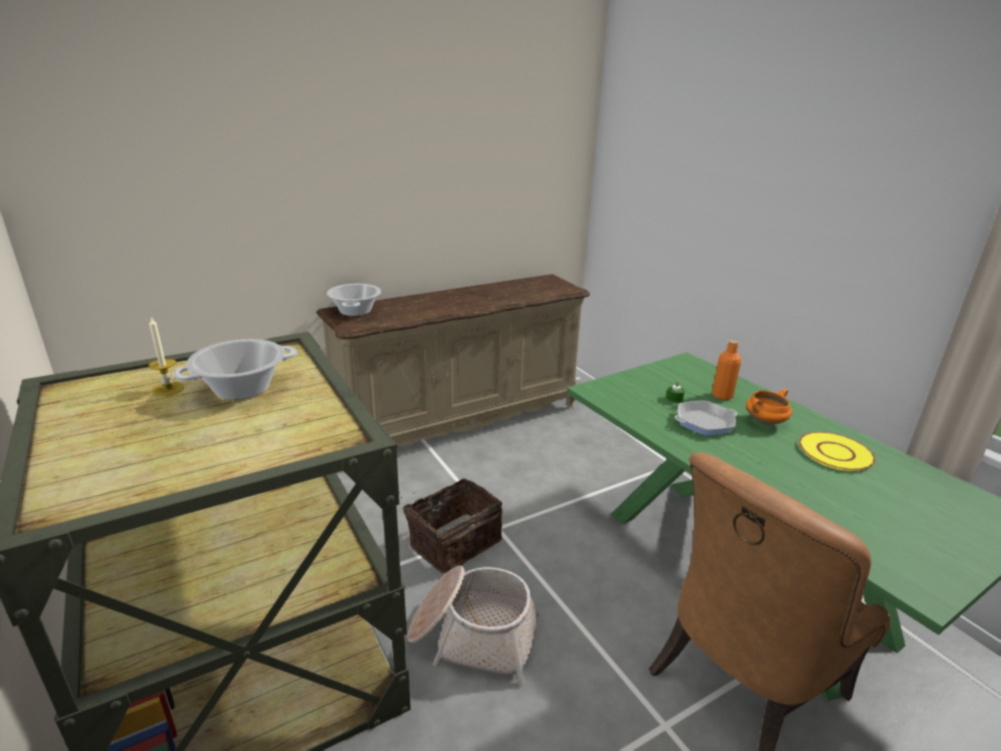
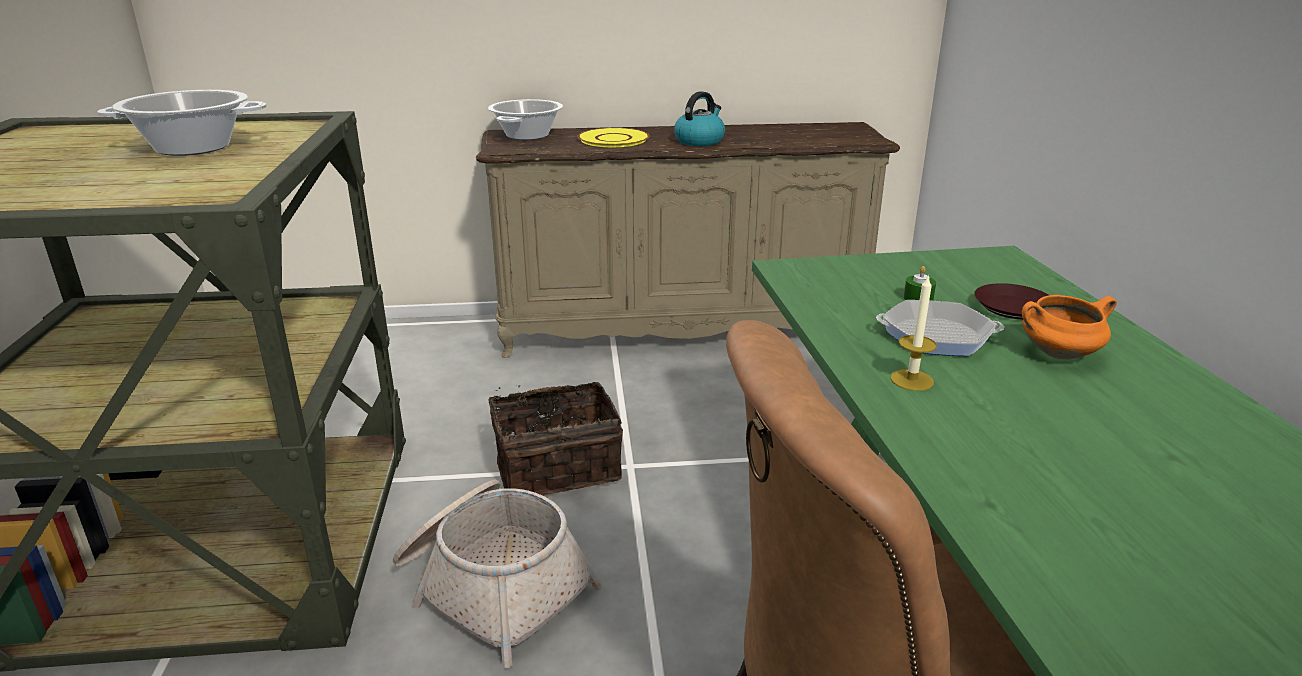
camera: 25 degrees right, 0 degrees up
candle [148,317,184,396] -> candle moved to [890,274,937,391]
orange bottle [712,340,741,400] -> brown plate [974,283,1049,319]
yellow plate [799,432,875,471] -> yellow plate moved to [577,128,650,147]
none -> kettle [674,91,725,146]

